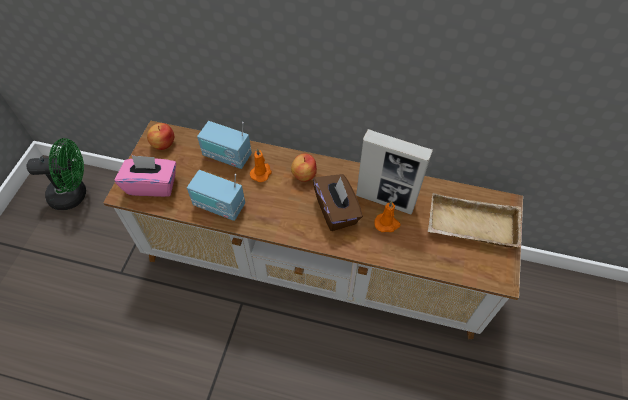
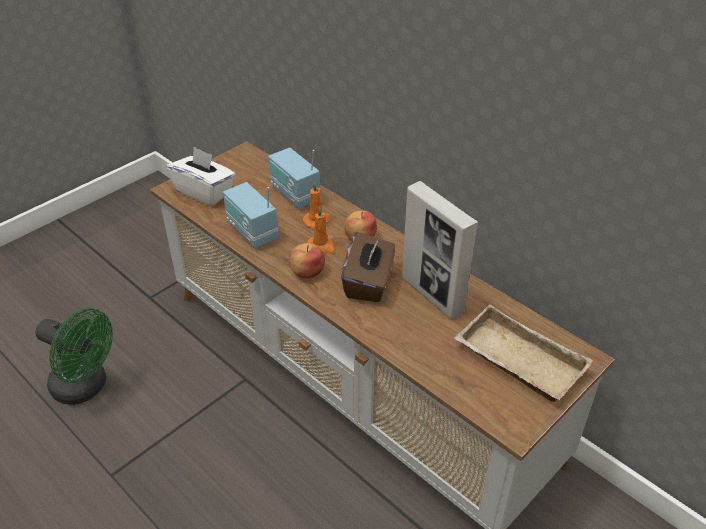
camera: 30 degrees right, 15 degrees down
green fan [27,138,86,210] -> green fan moved to [35,308,113,405]
pink tissue box [115,155,176,197] -> white tissue box [166,147,235,206]
apple [147,123,174,150] -> apple moved to [289,243,325,279]
orange candle [374,201,401,232] -> orange candle moved to [307,207,336,254]

